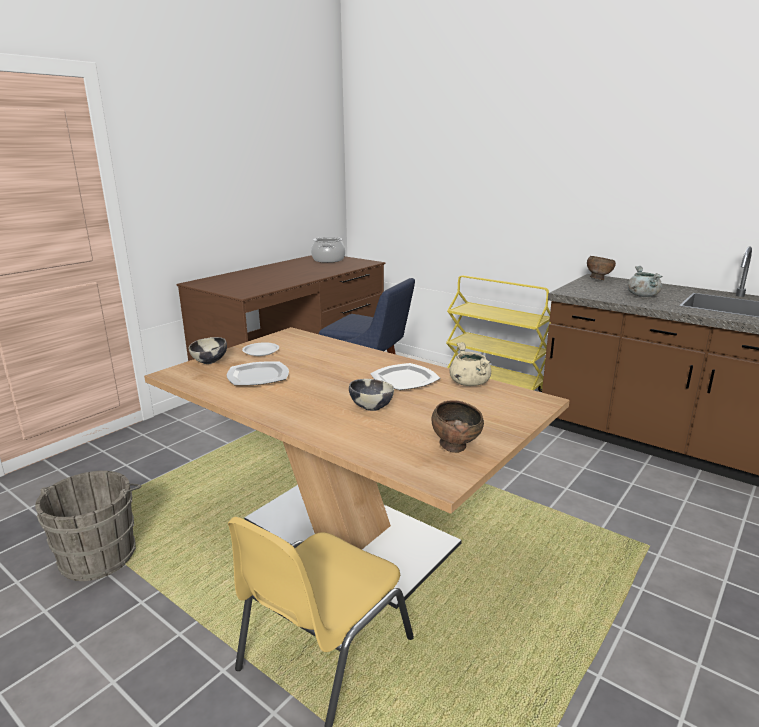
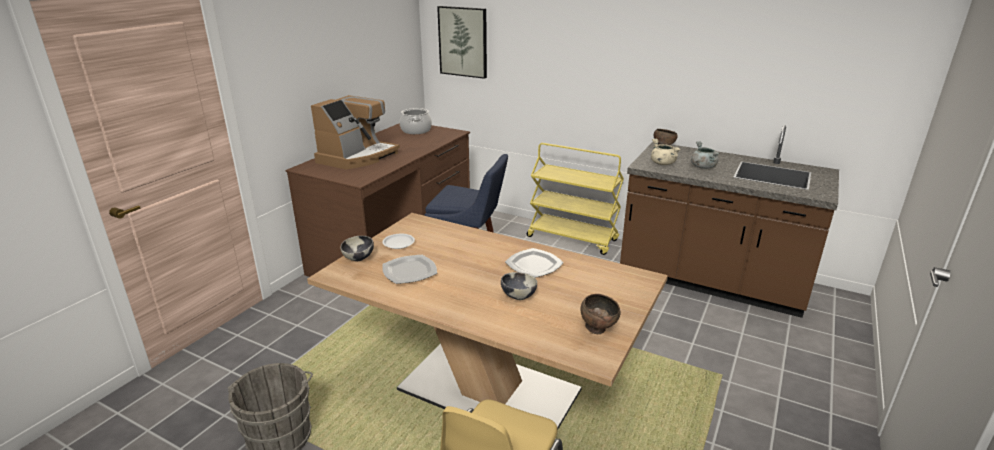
camera: 10 degrees left, 5 degrees up
beige cooking pot [449,342,491,386] -> beige cooking pot moved to [651,139,681,165]
none -> coffee machine [311,95,400,170]
none -> picture [437,6,487,79]

